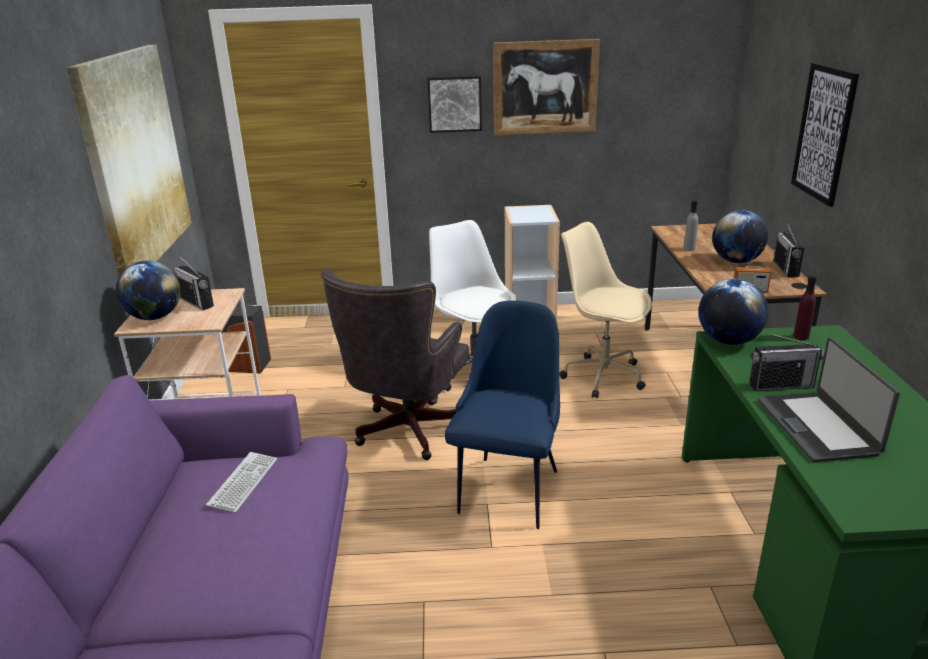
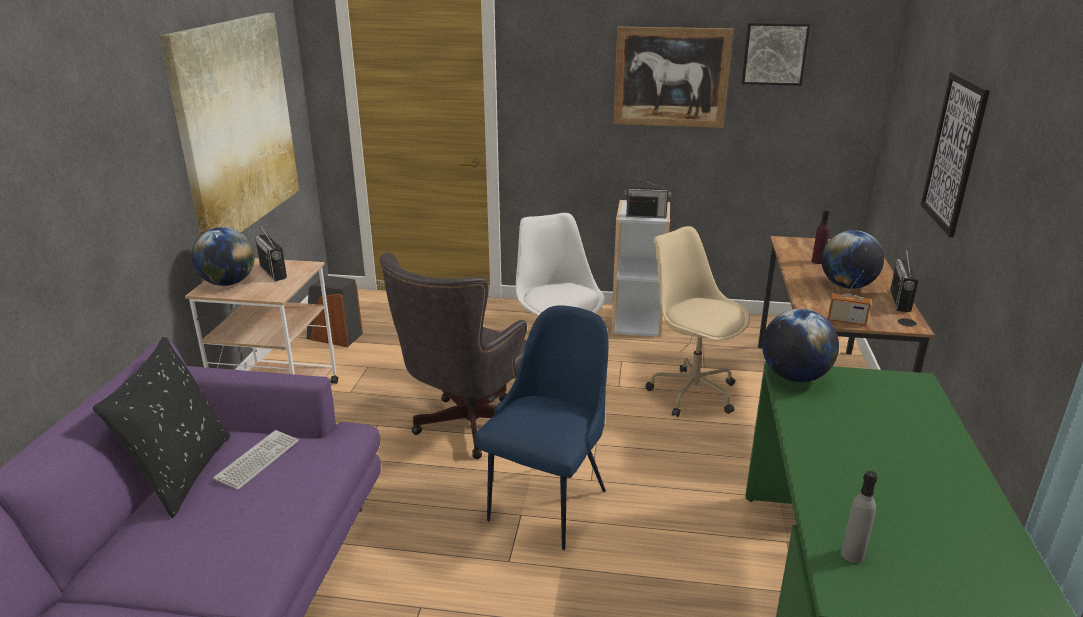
camera: 10 degrees right, 0 degrees up
picture [427,76,482,133] -> picture moved to [742,23,810,86]
grey bottle [684,200,698,251] -> grey bottle moved to [841,471,878,563]
radio [750,333,825,391] -> radio moved to [624,177,671,218]
laptop [758,337,900,463] -> none
purple bottle [794,275,817,340] -> purple bottle moved to [812,209,830,264]
none -> black pillow [93,336,231,518]

